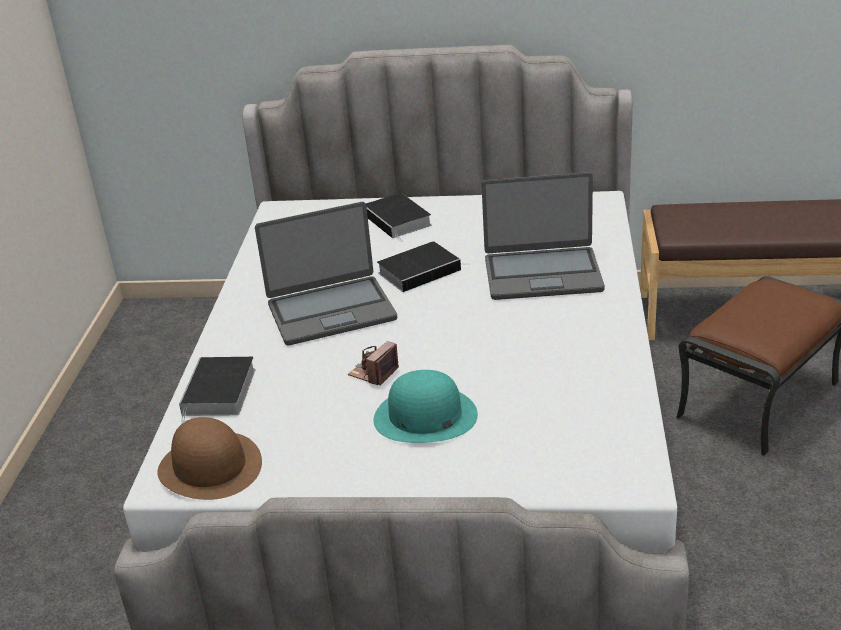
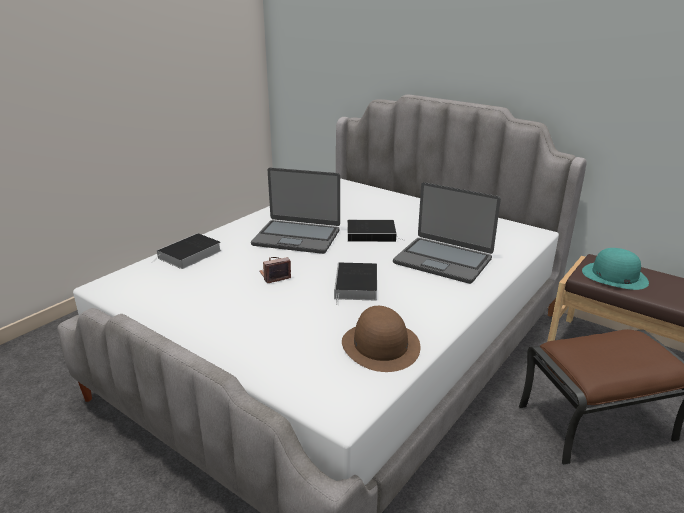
camera: 30 degrees right, 5 degrees down
brown hat [157,417,262,500] -> brown hat moved to [342,306,421,372]
book [366,193,432,242] -> book moved to [334,263,377,305]
turquoise hat [373,370,478,443] -> turquoise hat moved to [582,248,649,290]

